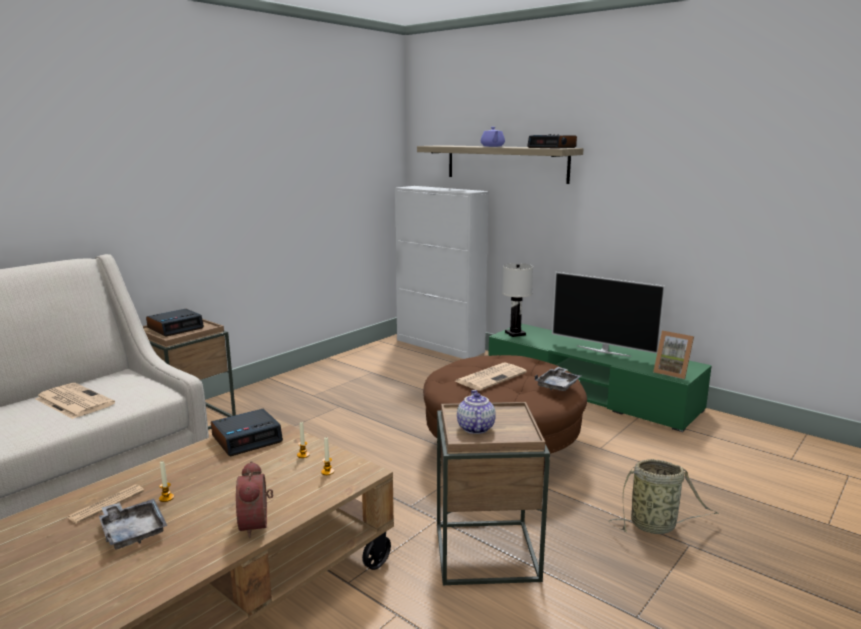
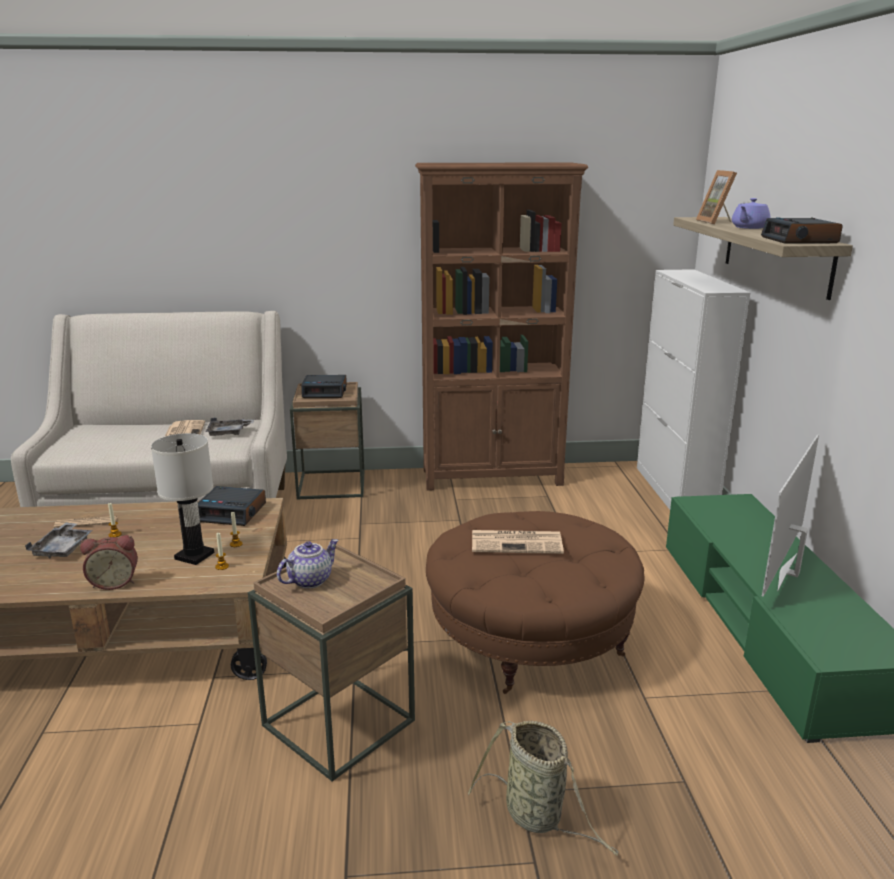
camera: 45 degrees right, 5 degrees up
alarm clock [236,461,273,538] -> alarm clock turned 135 degrees counterclockwise [80,535,138,590]
white table lamp [502,263,533,337] -> white table lamp moved to [151,433,214,565]
grey tray [534,367,581,391] -> grey tray moved to [206,417,254,436]
television [552,272,665,357] -> television turned 45 degrees clockwise [762,434,819,597]
picture frame [653,331,694,379] -> picture frame moved to [696,170,737,224]
none -> brown bookcase [415,162,588,491]

